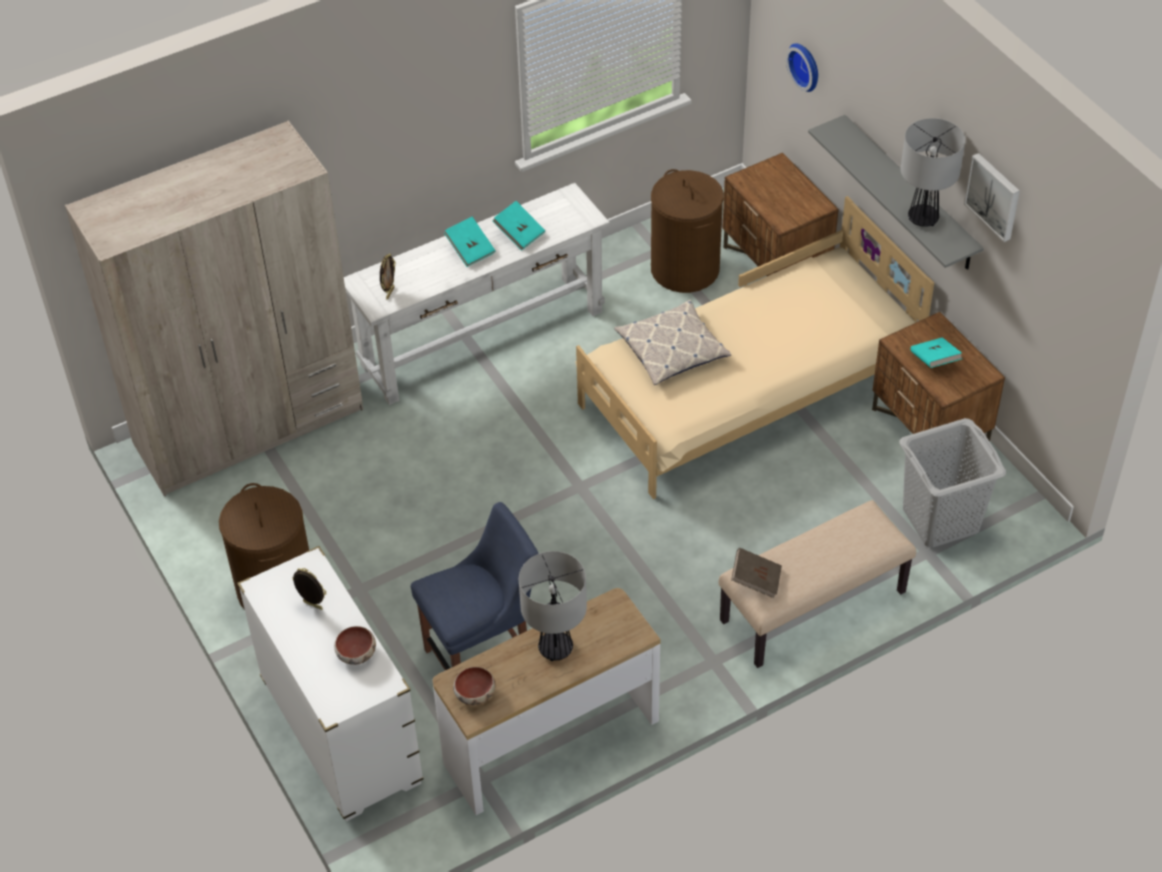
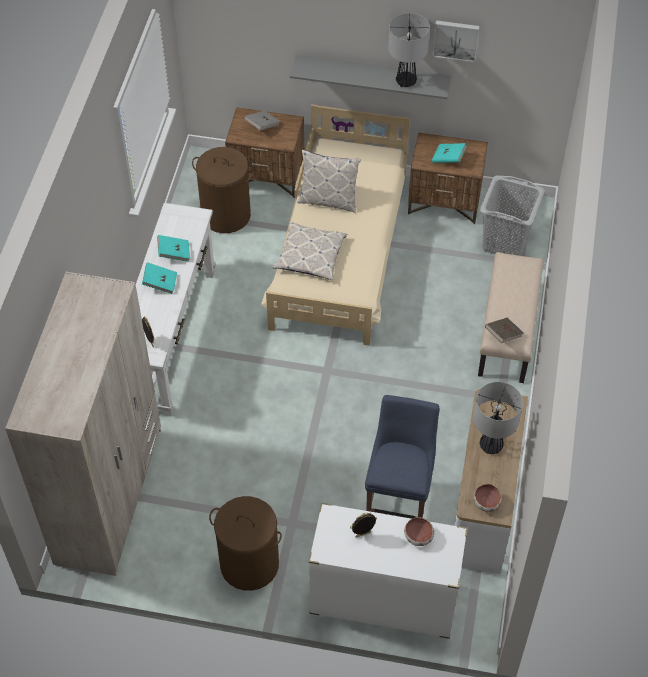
camera: 50 degrees left, 5 degrees up
wall clock [786,43,818,92] -> none
none -> grey book [244,111,280,130]
none -> pillow [297,149,361,213]

